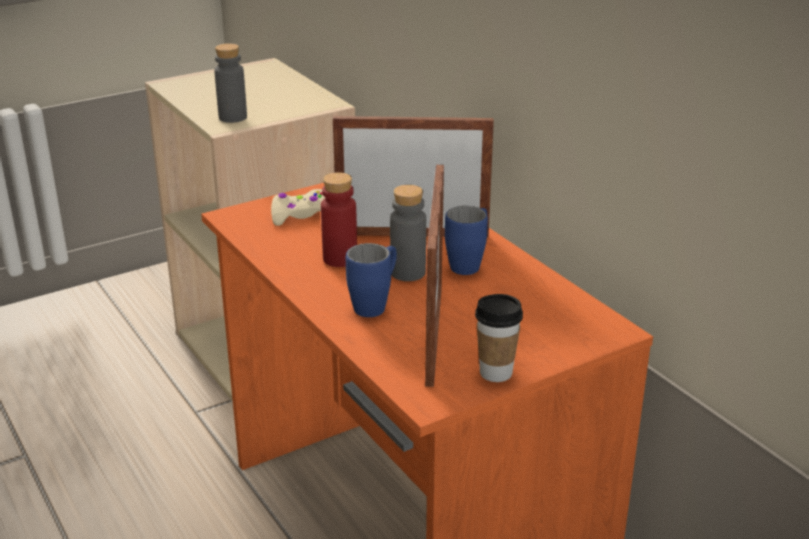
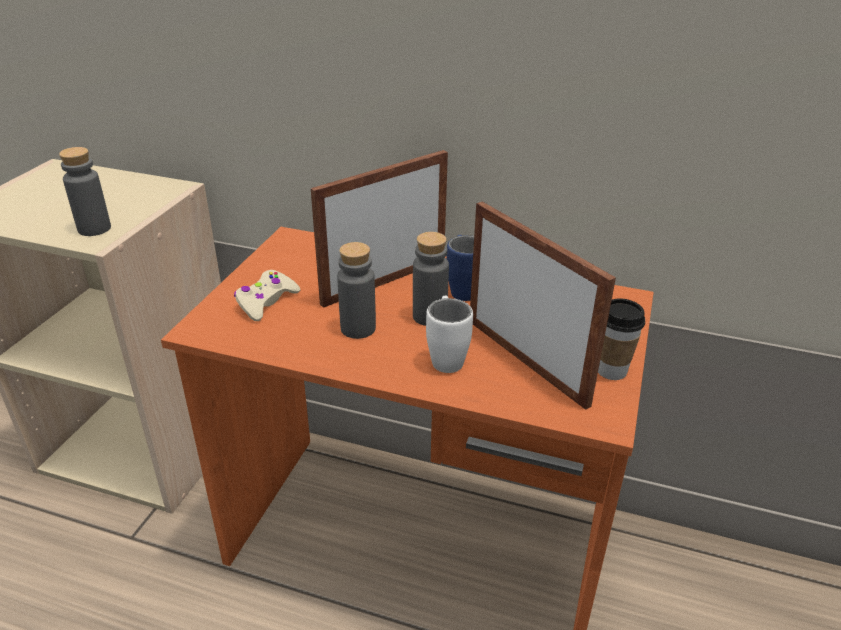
camera: 40 degrees left, 5 degrees up
red bottle [321,173,357,267] -> grey bottle [337,242,376,339]
blue mug [346,243,397,317] -> white mug [426,296,473,373]

